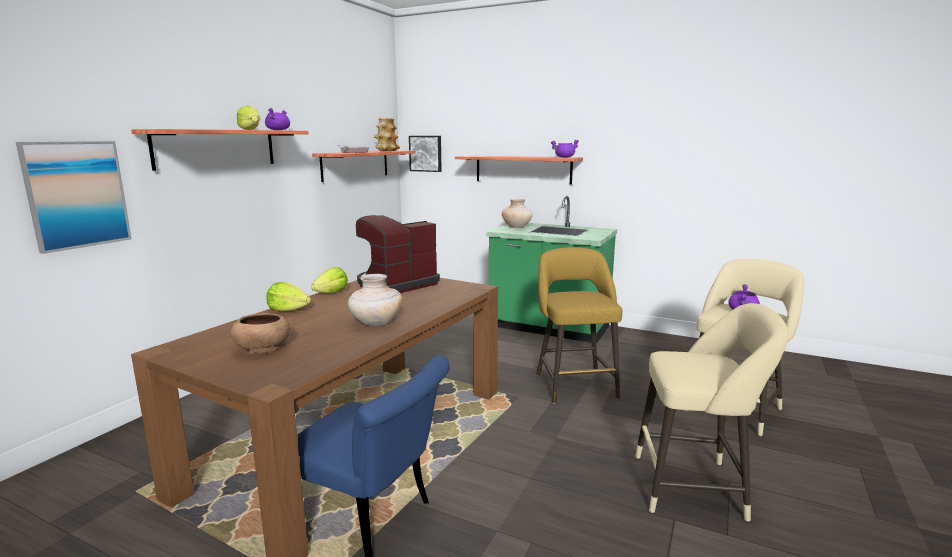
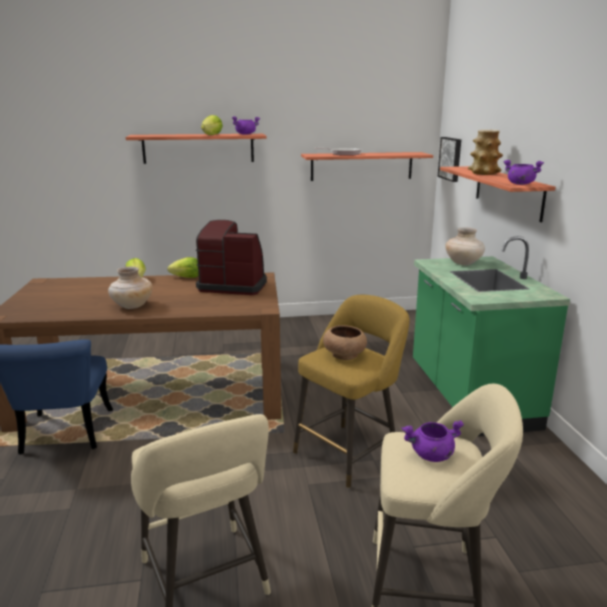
camera: 55 degrees right, 5 degrees up
picture [16,141,132,254] -> none
brown bowl [230,313,290,355] -> brown bowl moved to [323,325,367,360]
vase [374,118,400,151] -> vase moved to [468,130,503,175]

